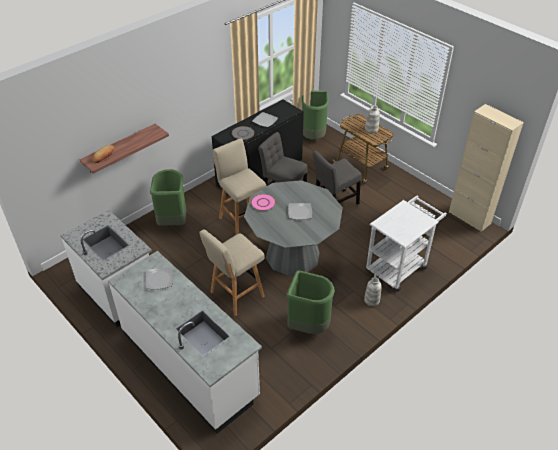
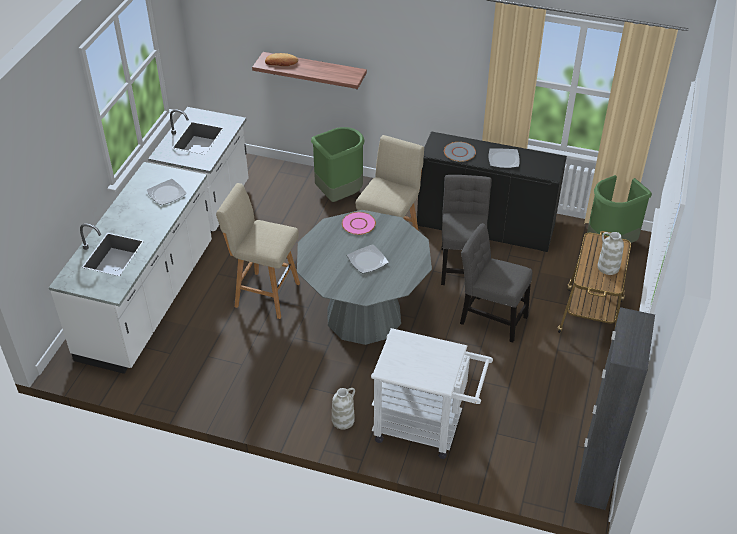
camera: 60 degrees right, 0 degrees up
green trash can [286,271,335,334] -> none
beige cabinet [449,104,524,232] -> black cabinet [575,307,655,510]

